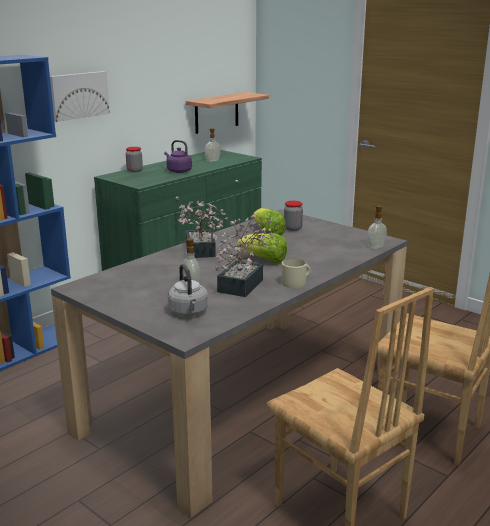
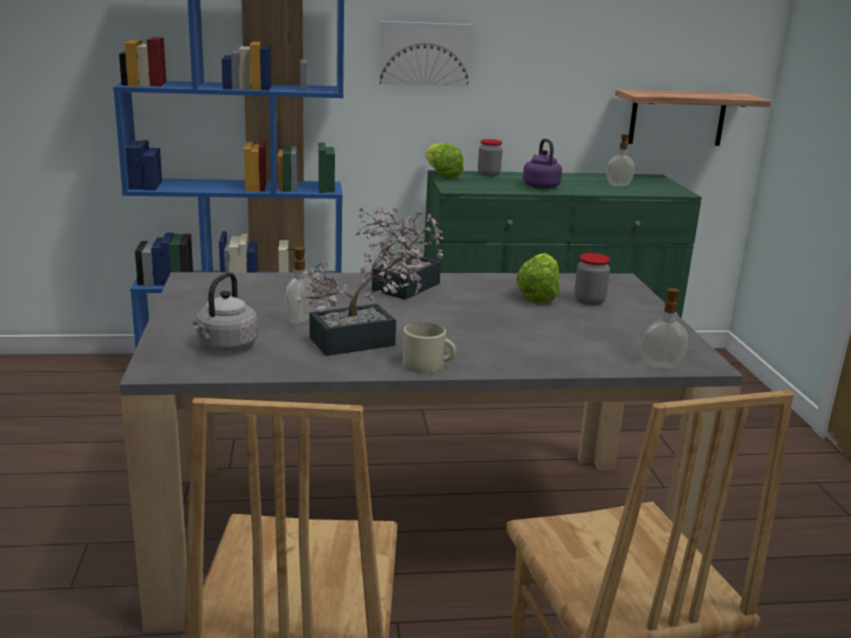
camera: 40 degrees right, 0 degrees up
lettuce [237,233,287,263] -> lettuce moved to [425,143,464,178]

